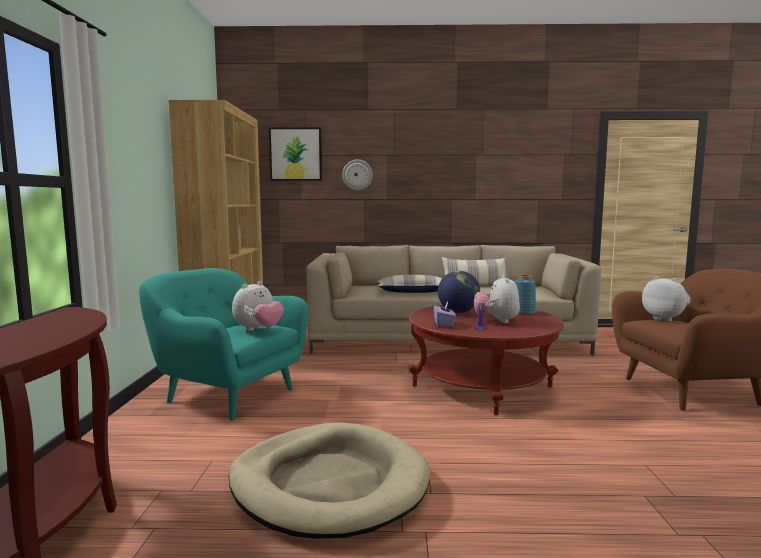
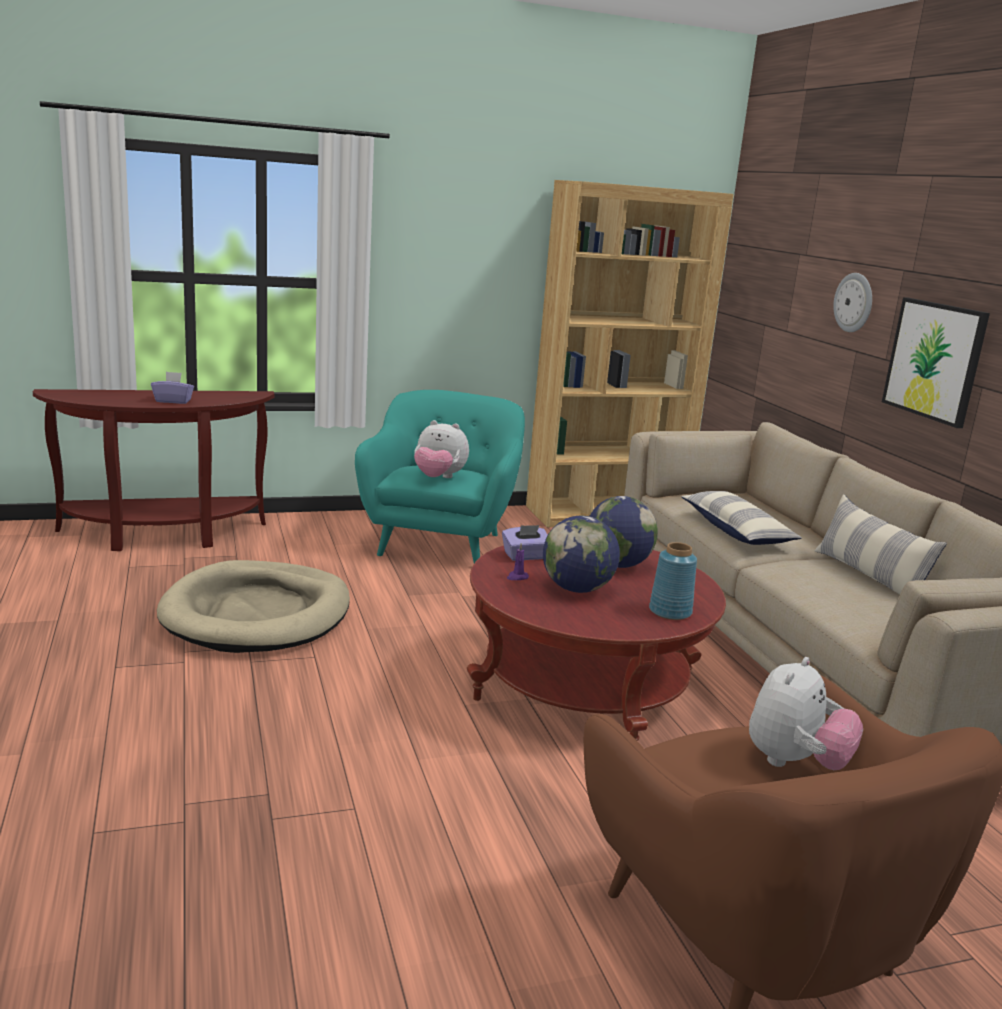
camera: 70 degrees right, 10 degrees up
picture [269,127,322,181] -> picture moved to [882,297,990,428]
plush toy [474,275,520,323] -> globe [543,515,620,593]
none -> purple tissue box [151,372,194,404]

